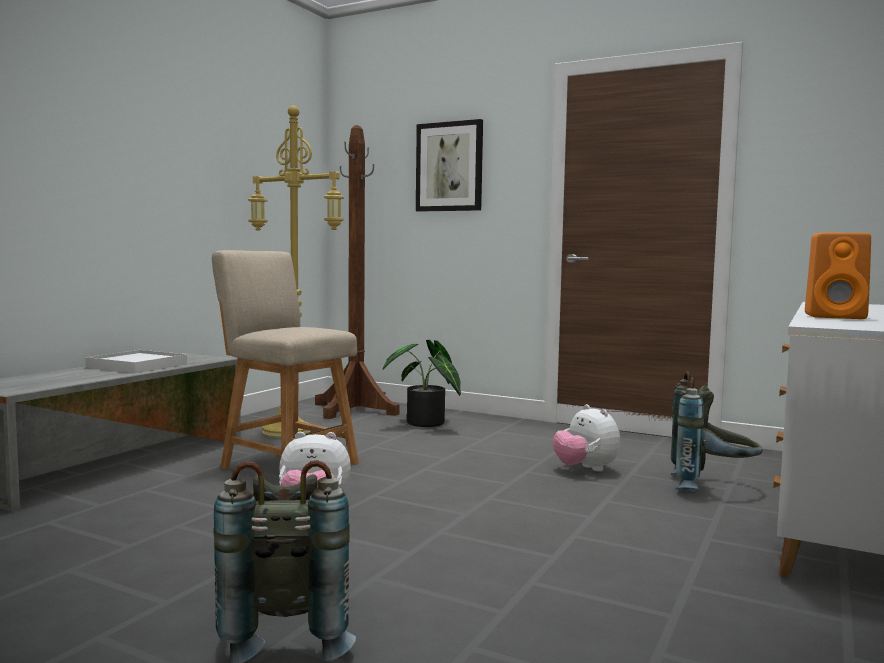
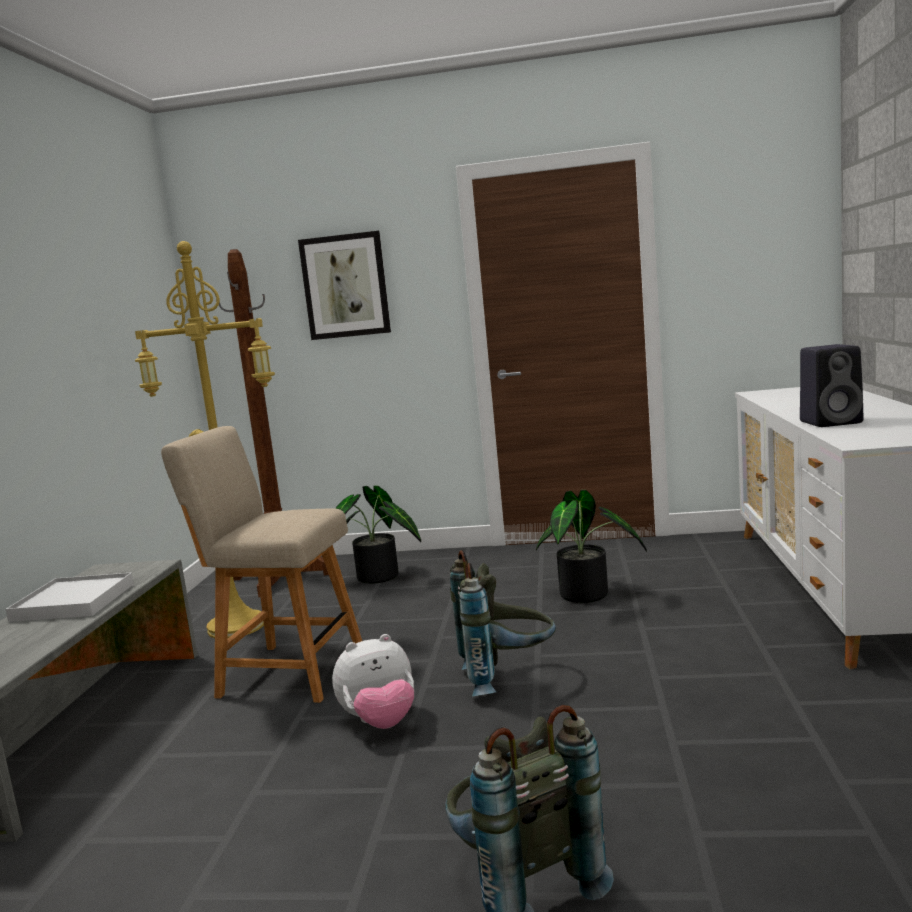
camera: 20 degrees left, 5 degrees up
plush toy [553,404,620,472] -> potted plant [536,490,647,603]
grey backpack [671,371,763,492] -> grey backpack moved to [450,550,556,696]
orange speaker [805,233,871,319] -> black speaker [800,344,863,427]

